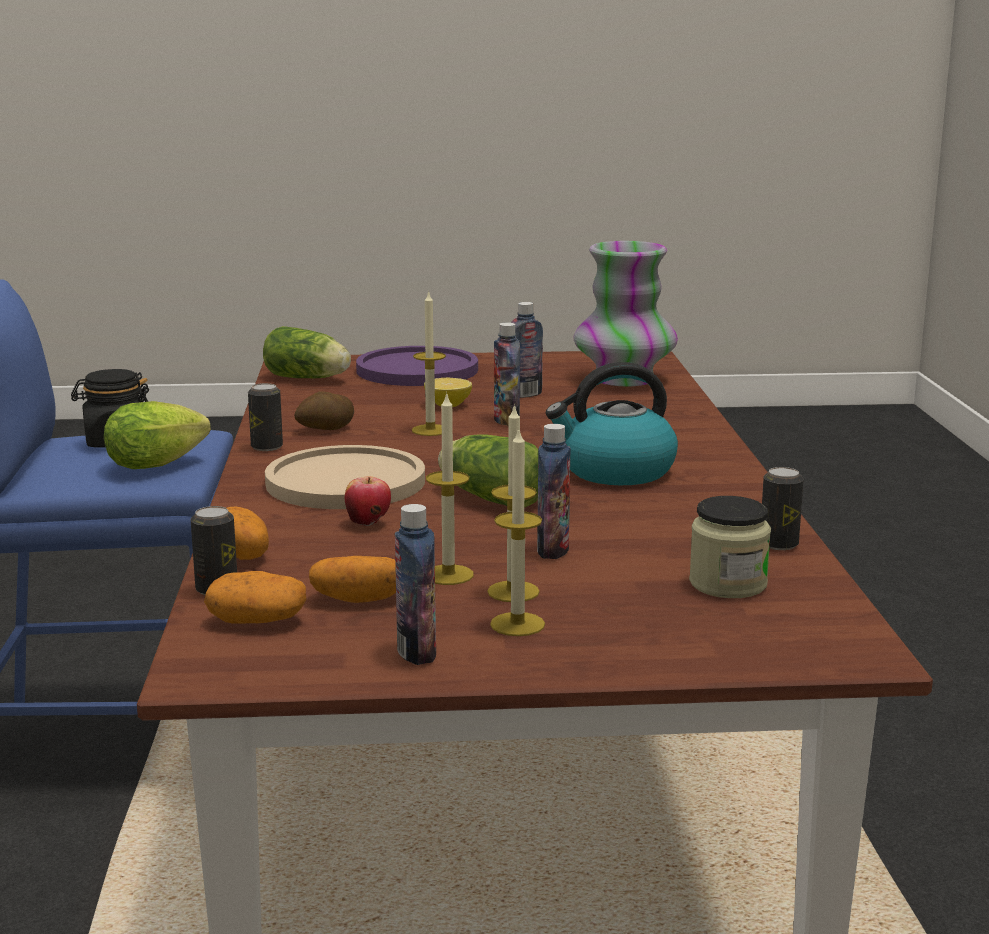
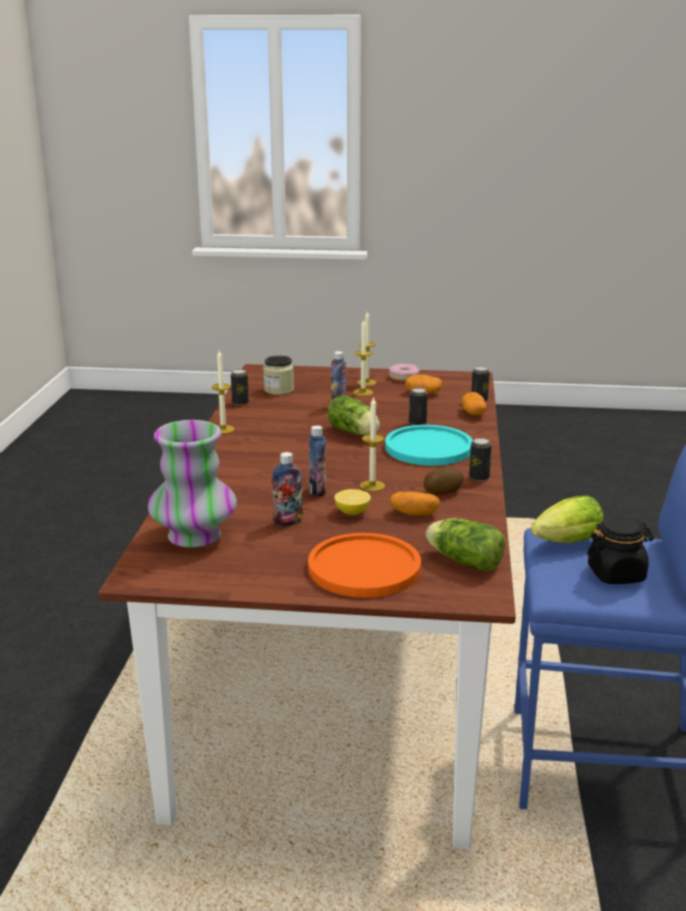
camera: 170 degrees left, 5 degrees up
potato [204,571,306,624] -> potato moved to [390,492,440,516]
beige plate [265,445,425,509] -> turquoise plate [385,425,473,466]
apple [345,476,391,526] -> can [409,388,428,425]
purple plate [356,346,478,386] -> orange plate [308,533,421,598]
bottle [395,504,436,665] -> donut [389,364,420,381]
candle [426,392,474,585] -> candle moved to [212,350,235,434]
kettle [546,362,678,485] -> none

